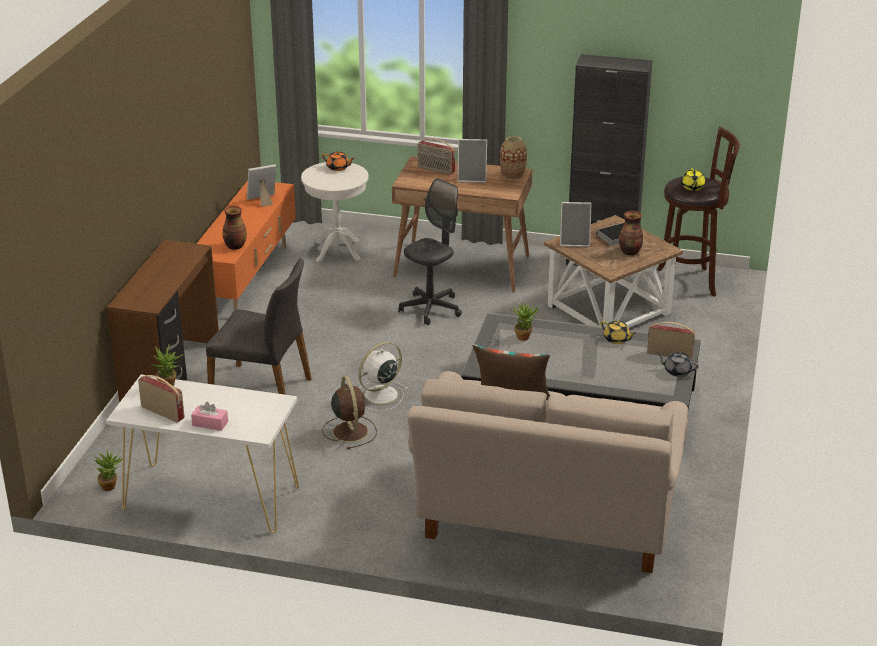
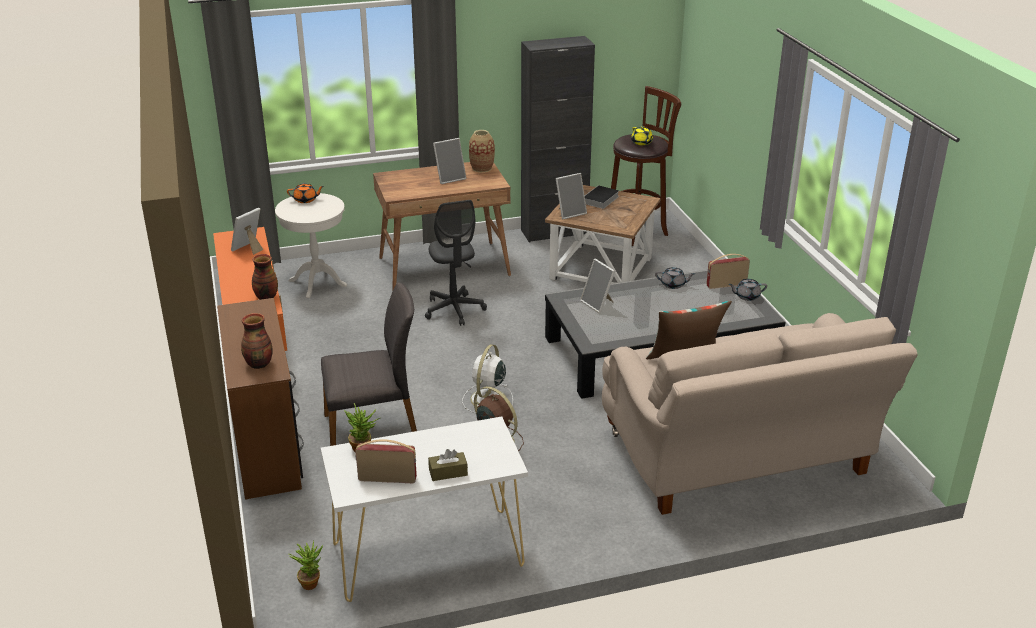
camera: 30 degrees left, 0 degrees up
pink tissue box [191,402,228,431] -> brown tissue box [428,449,468,481]
grey office chair [399,178,462,325] -> grey office chair turned 150 degrees clockwise [425,200,487,326]
radio [417,138,455,175] -> none
potted plant [511,303,539,341] -> picture frame [580,259,615,313]
yellow teapot [601,321,636,344] -> grey teapot [655,267,695,289]
vase [619,211,643,256] -> vase moved to [241,313,273,369]

